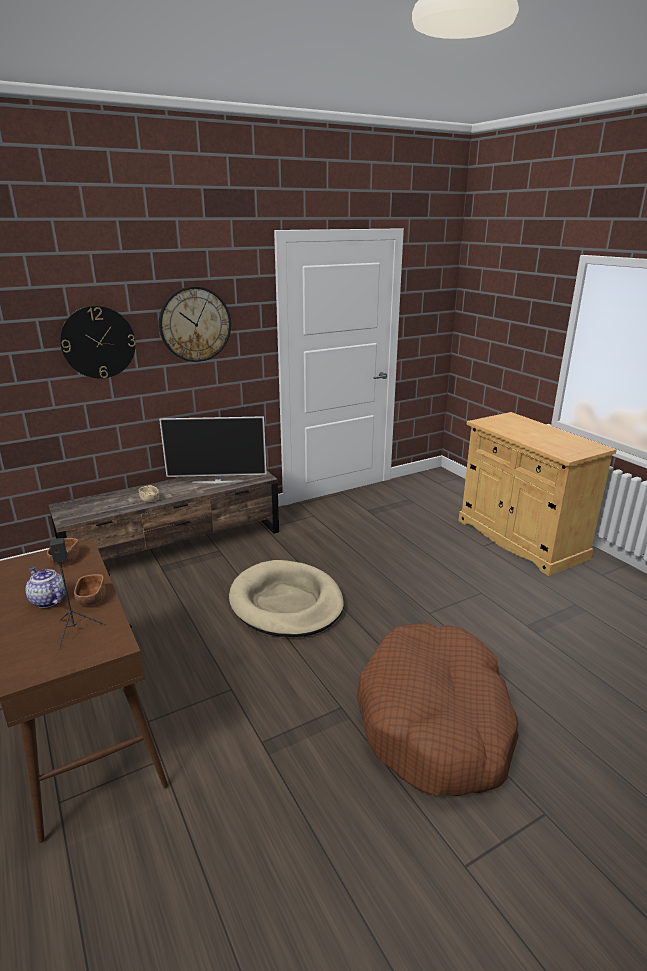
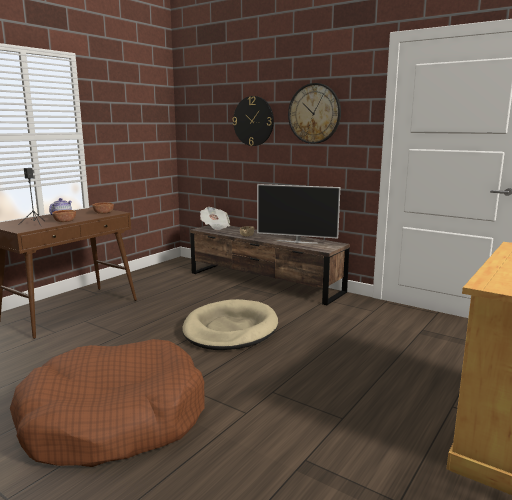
camera: 65 degrees right, 10 degrees down
television [159,416,266,484] -> television turned 45 degrees counterclockwise [257,184,340,244]
none -> newspaper [200,207,230,230]

